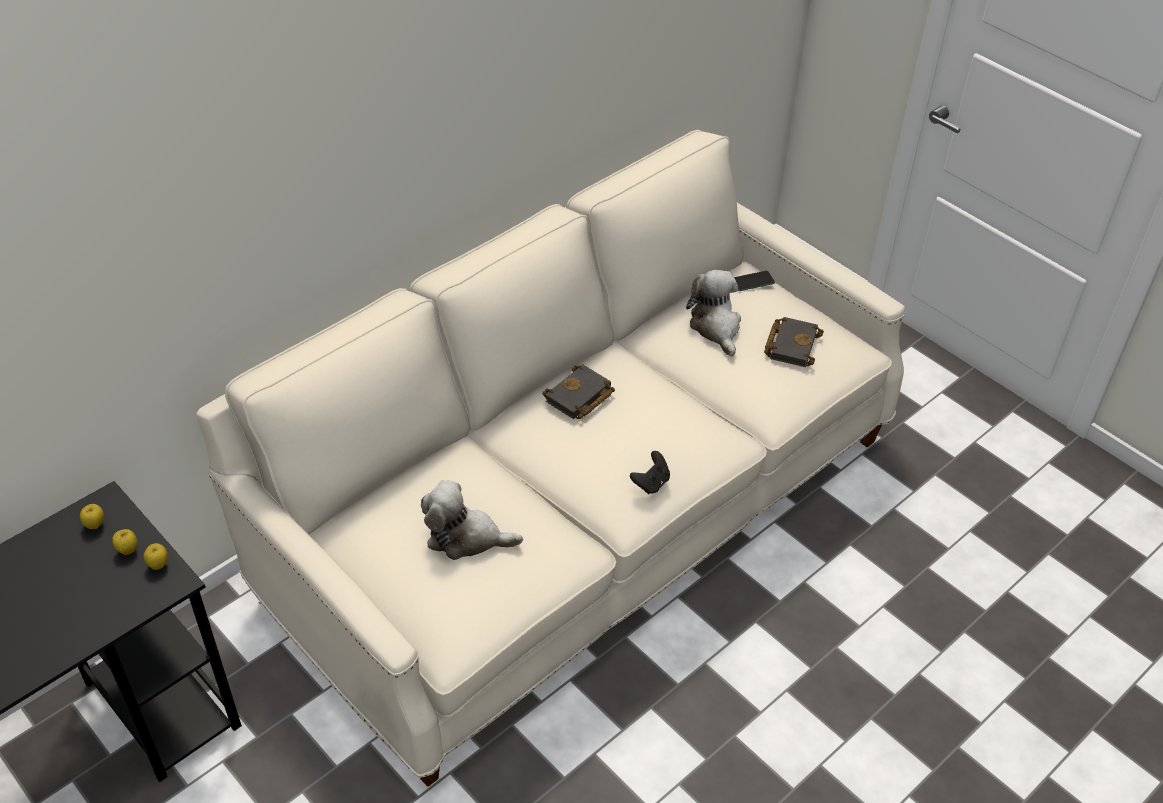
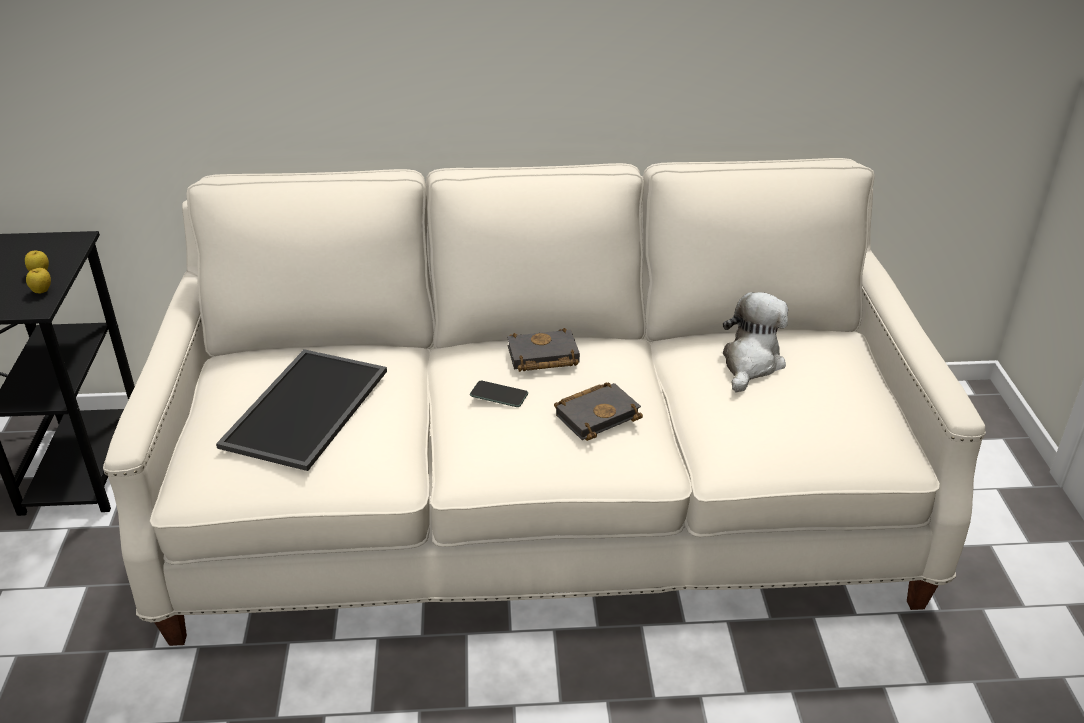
camera: 40 degrees right, 10 degrees down
apple [80,504,104,529] -> none
plush toy [421,480,523,560] -> tray [216,349,387,471]
black game controller [630,451,670,494] -> none
phone [734,271,775,291] -> phone moved to [470,381,528,407]
black book [764,317,824,367] -> black book moved to [554,382,643,441]

